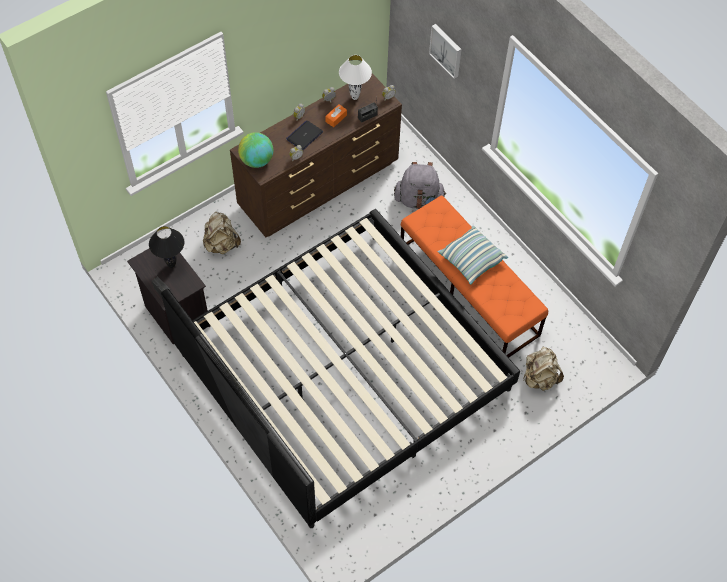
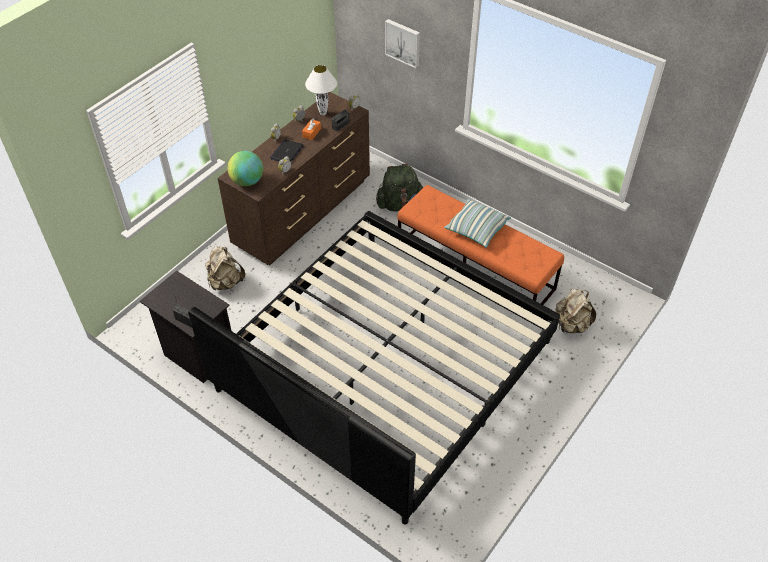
camera: 15 degrees left, 10 degrees down
black table lamp [149,226,184,268] -> none
grey backpack [394,162,446,209] -> green backpack [376,164,423,211]

